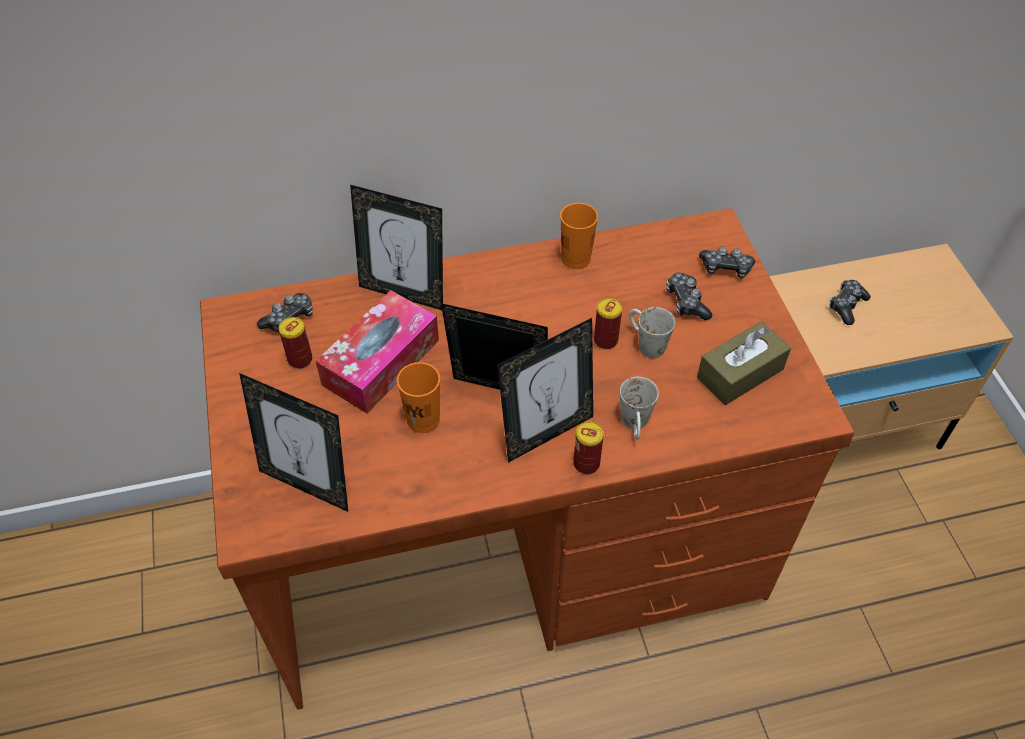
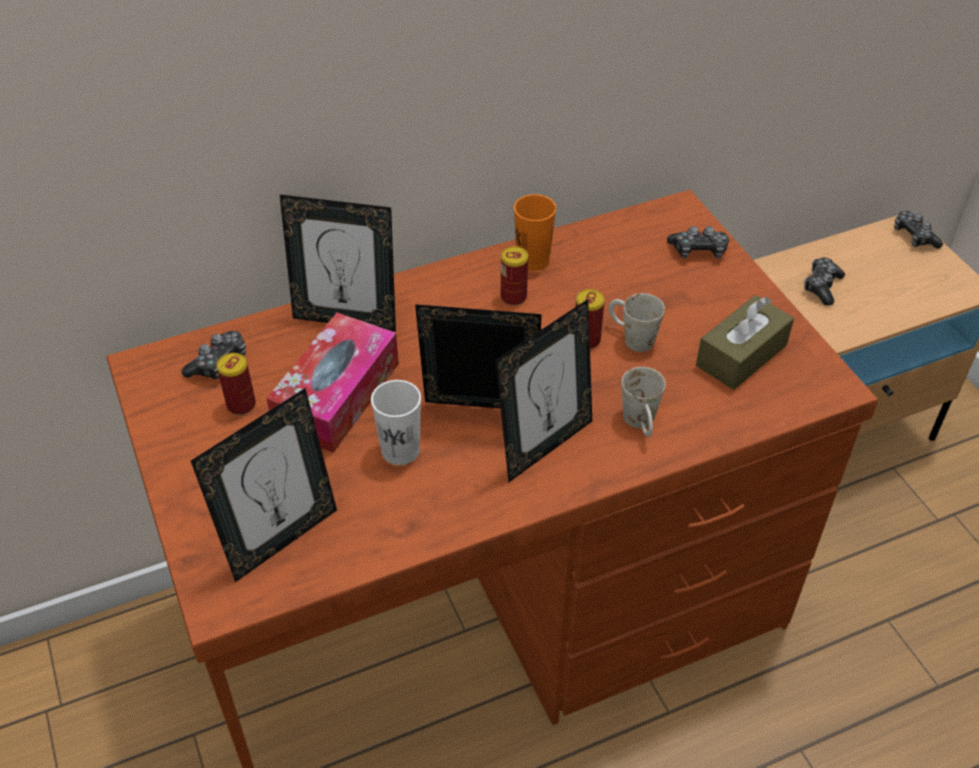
camera: 10 degrees left, 5 degrees down
picture frame [239,373,348,512] -> picture frame turned 60 degrees counterclockwise [191,388,337,582]
orange cup [397,362,440,433] -> white cup [371,380,421,465]
can [573,421,604,474] -> can moved to [501,246,528,306]
game controller [666,272,712,320] -> game controller moved to [894,211,943,249]

